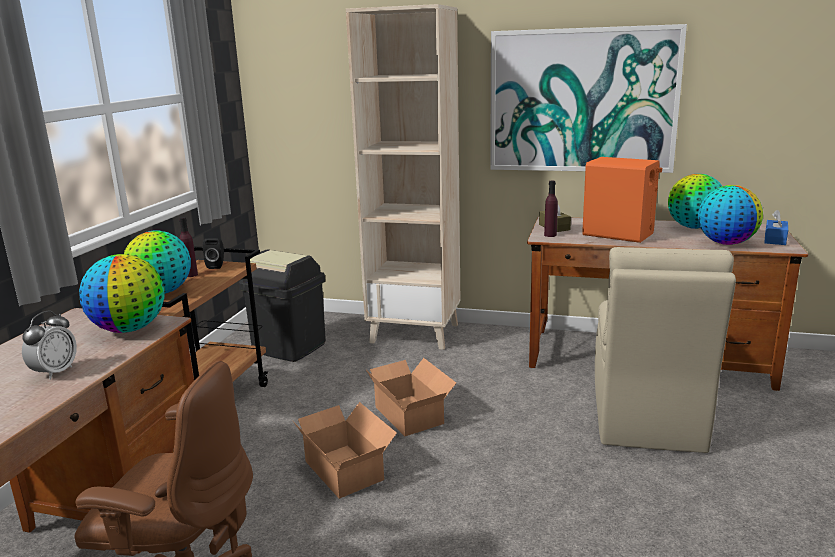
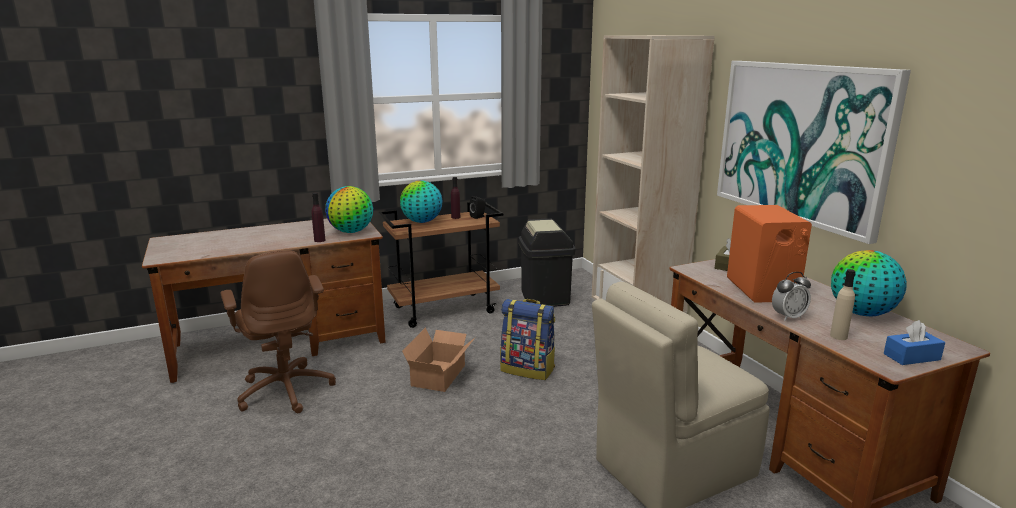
camera: 50 degrees right, 0 degrees up
alarm clock [22,311,77,380] -> alarm clock moved to [772,272,811,321]
cardboard box [366,358,456,436] -> backpack [500,299,555,380]
purple bottle [544,181,558,237] -> purple bottle moved to [311,193,325,242]
globe [698,185,763,245] -> beige bottle [830,269,856,340]

